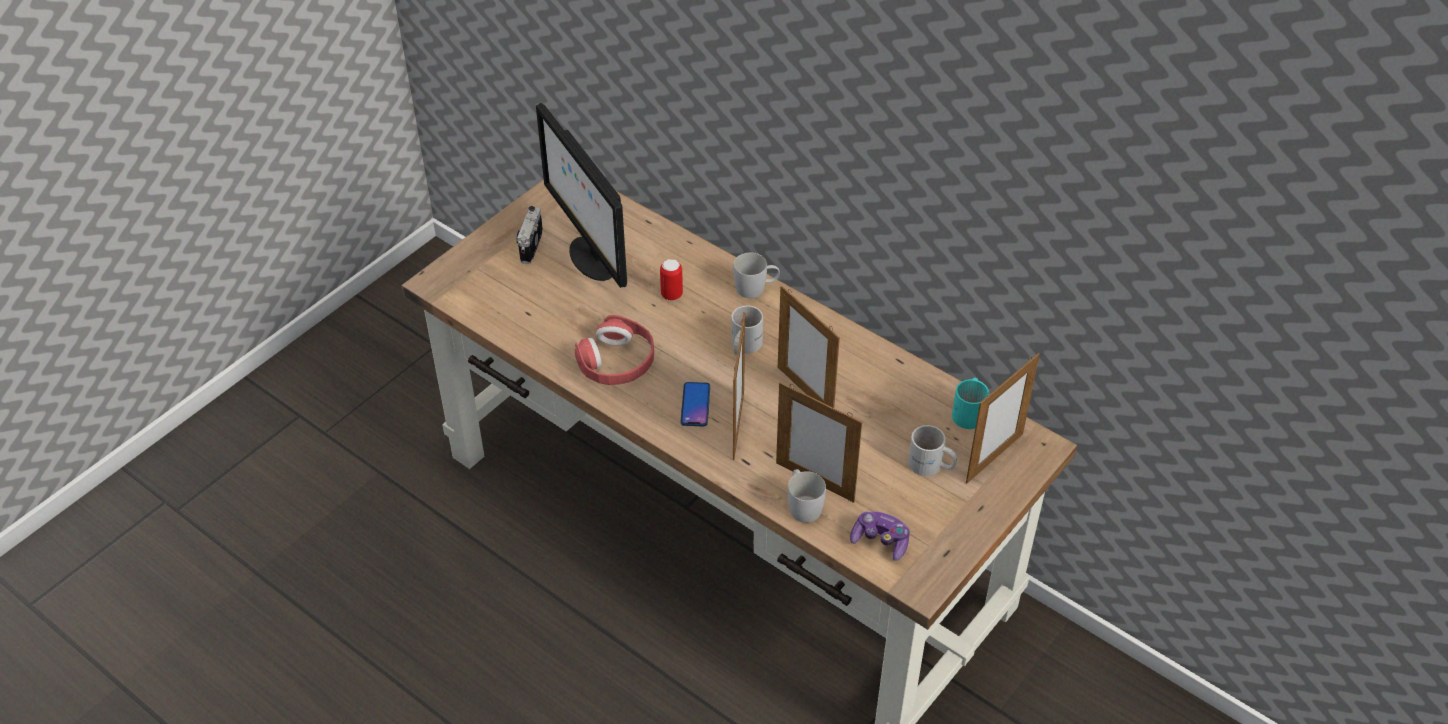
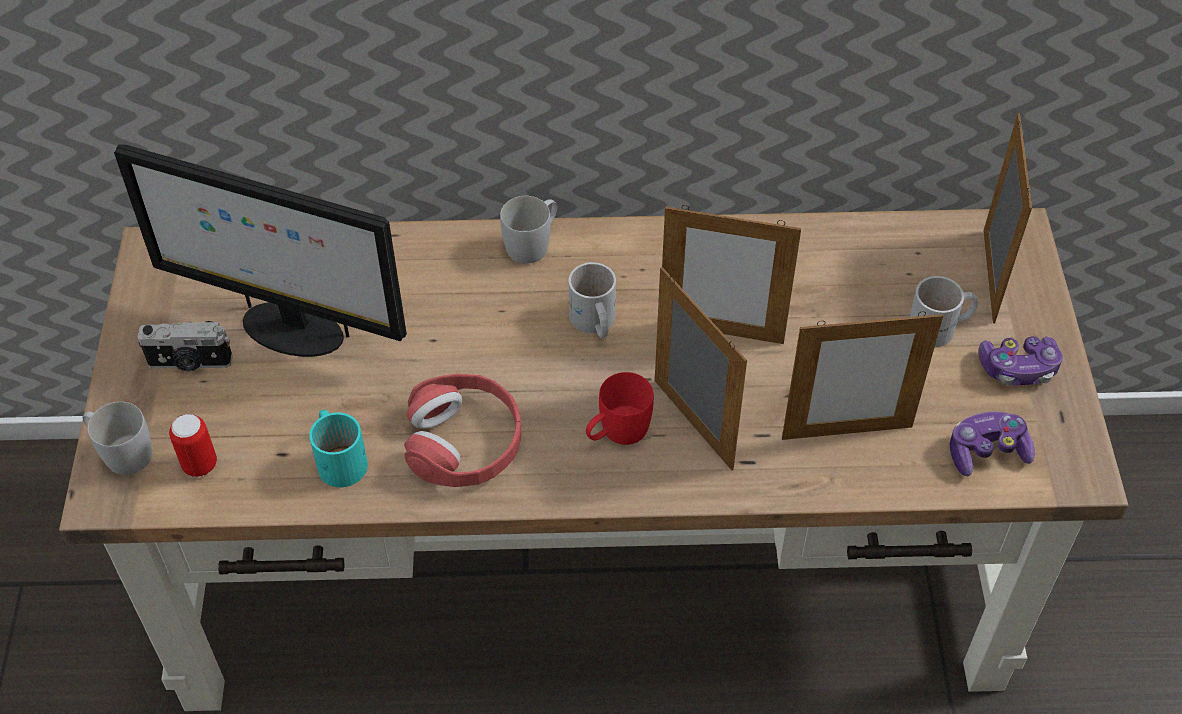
camera: 40 degrees left, 5 degrees up
camera [517,206,543,264] -> camera turned 60 degrees counterclockwise [137,321,233,371]
can [660,259,683,301] -> can moved to [169,414,217,477]
phone [681,382,710,426] -> red mug [586,372,654,445]
white mug [788,469,826,523] -> white mug moved to [83,402,152,475]
turquoise mug [952,378,989,429] -> turquoise mug moved to [309,409,368,487]
none -> game controller [978,336,1063,386]

